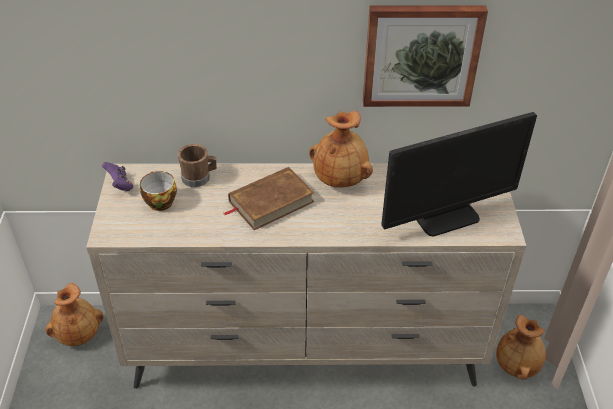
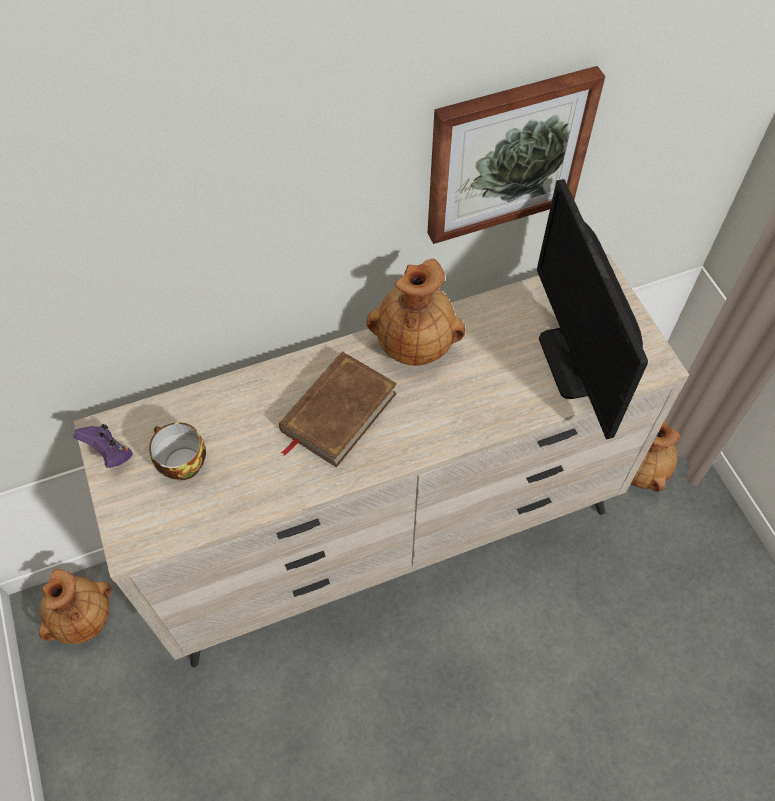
camera: 20 degrees left, 15 degrees up
brown mug [177,144,216,187] -> none
monitor [381,112,537,237] -> monitor turned 120 degrees clockwise [537,179,648,439]

